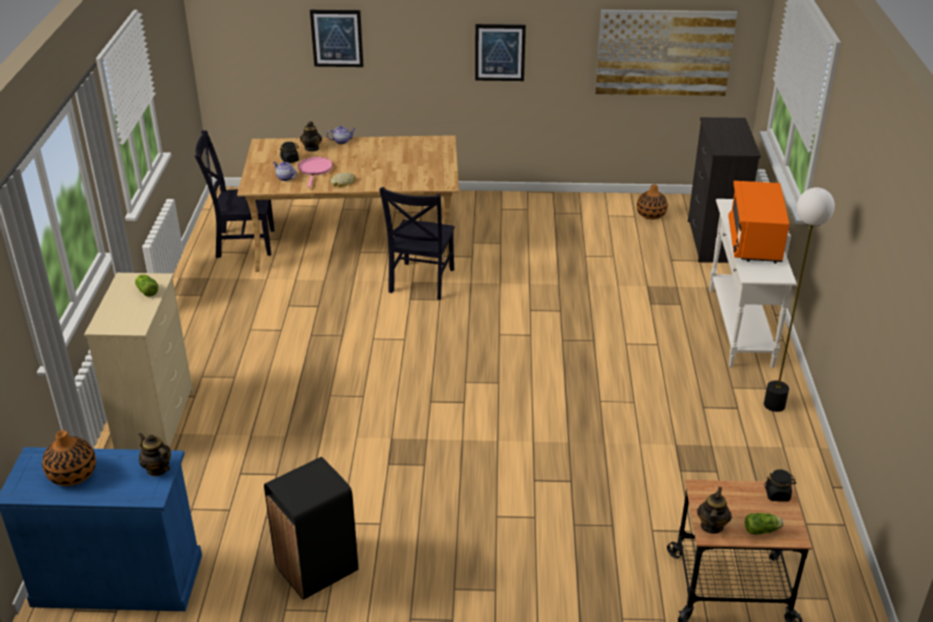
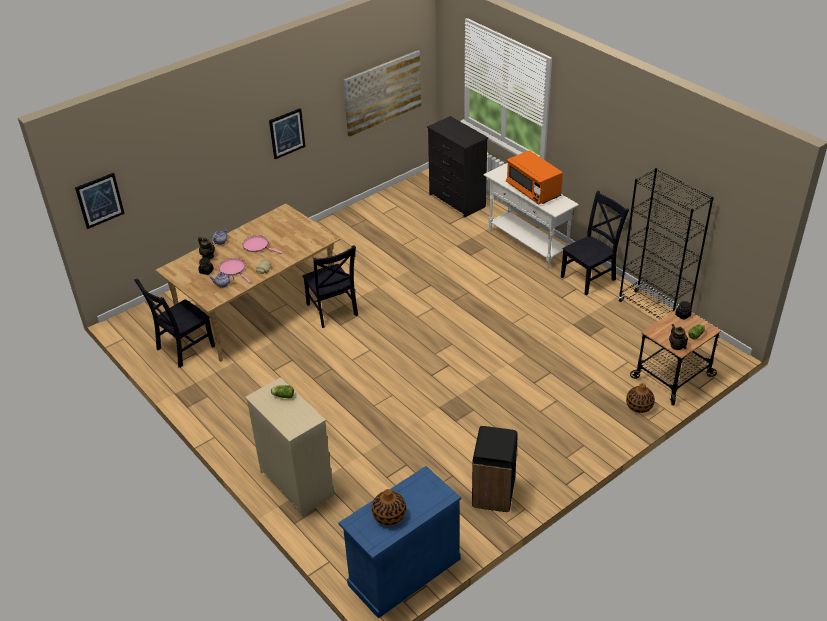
camera: 40 degrees left, 5 degrees up
teapot [139,433,171,476] -> none
picture [310,10,363,67] -> picture moved to [75,173,125,229]
vase [637,184,668,219] -> vase moved to [626,383,655,413]
floor lamp [764,187,835,412] -> black chair [561,191,629,295]
none -> pink frying pan [242,235,282,254]
none -> black bookcase [619,168,714,320]

